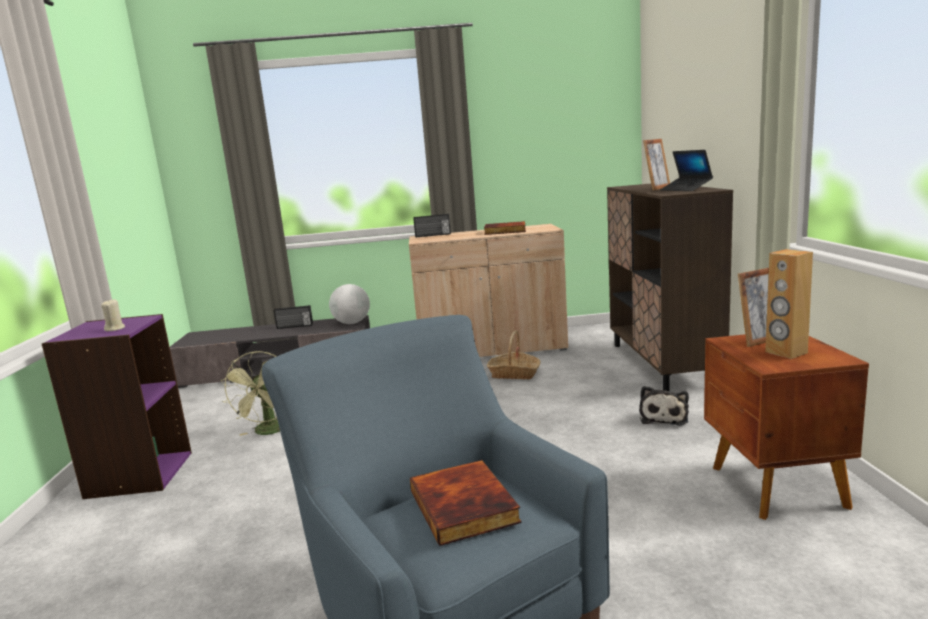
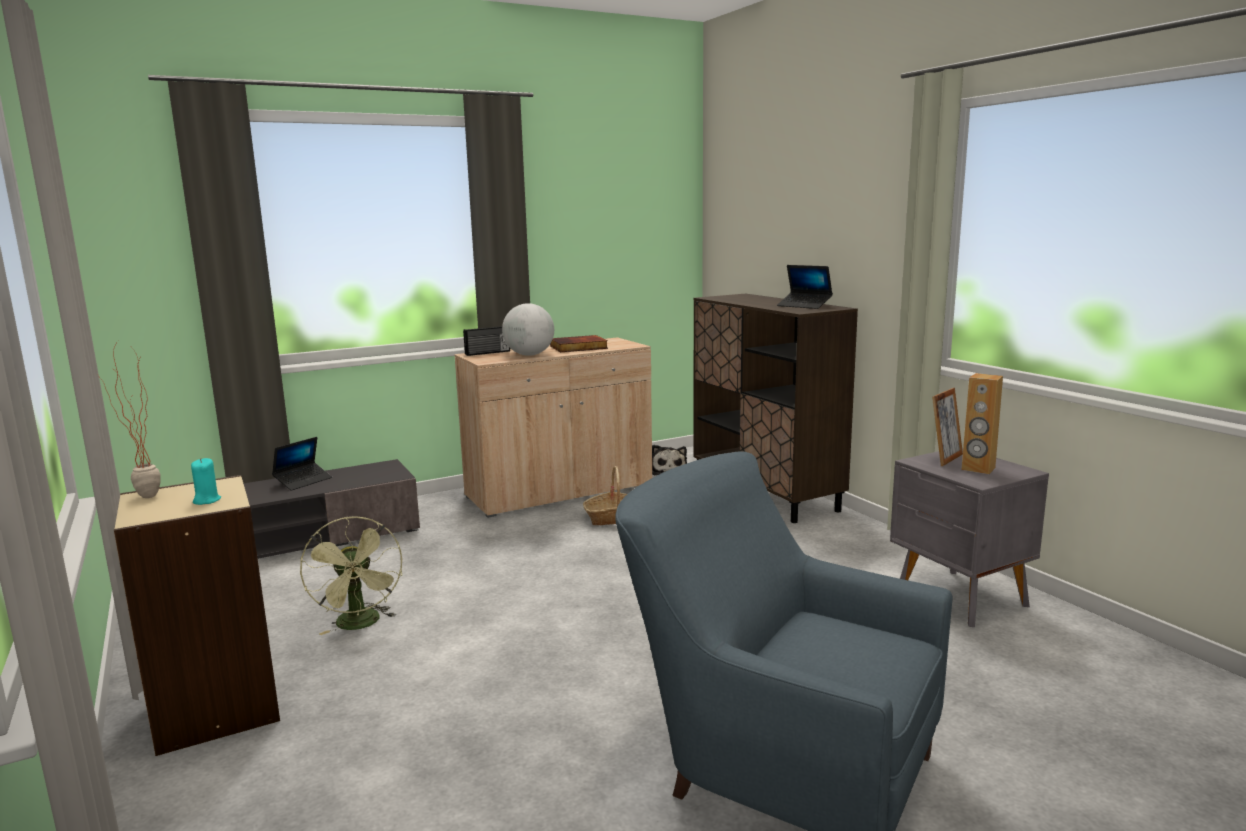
camera: 25 degrees left, 0 degrees up
purple bookcase [42,314,192,499] -> beige bookcase [114,475,280,756]
beige candle [101,299,125,331] -> turquoise candle [191,458,221,505]
radio [274,305,313,329] -> laptop [272,437,332,491]
globe [329,284,370,324] -> globe moved to [502,303,554,356]
book [410,460,522,546] -> none
plush toy [639,386,689,426] -> plush toy moved to [652,445,687,475]
picture frame [643,139,670,190] -> none
brown nightstand [704,334,869,520] -> grey nightstand [890,448,1049,627]
none -> potted plant [97,341,161,498]

